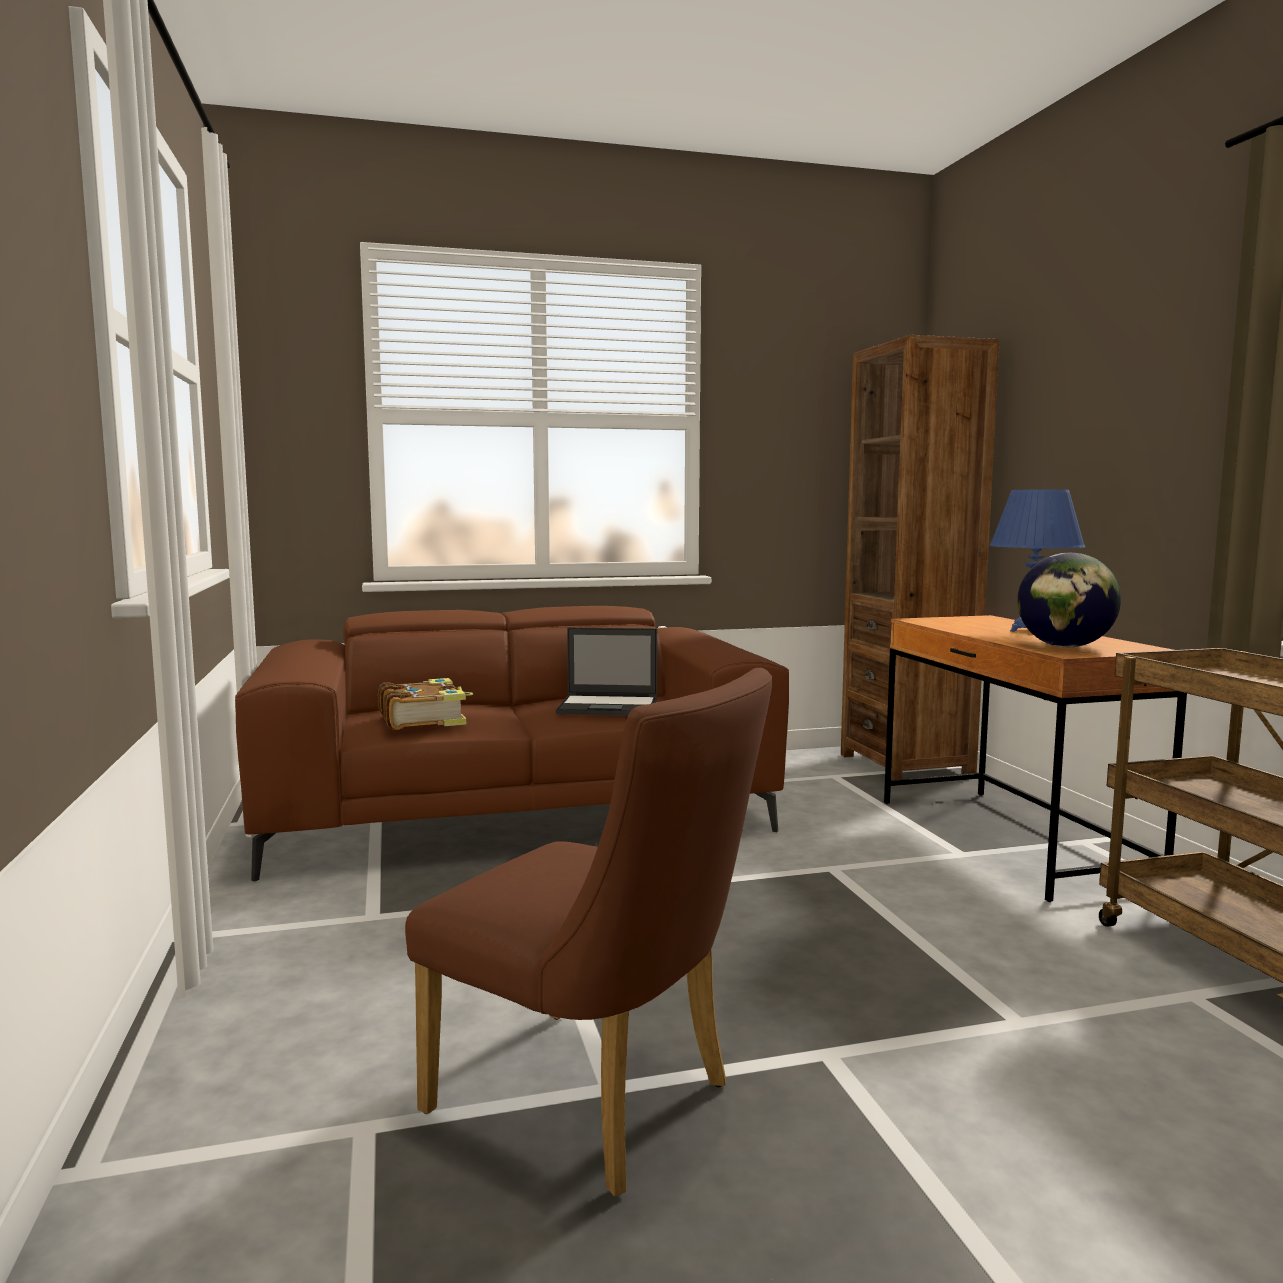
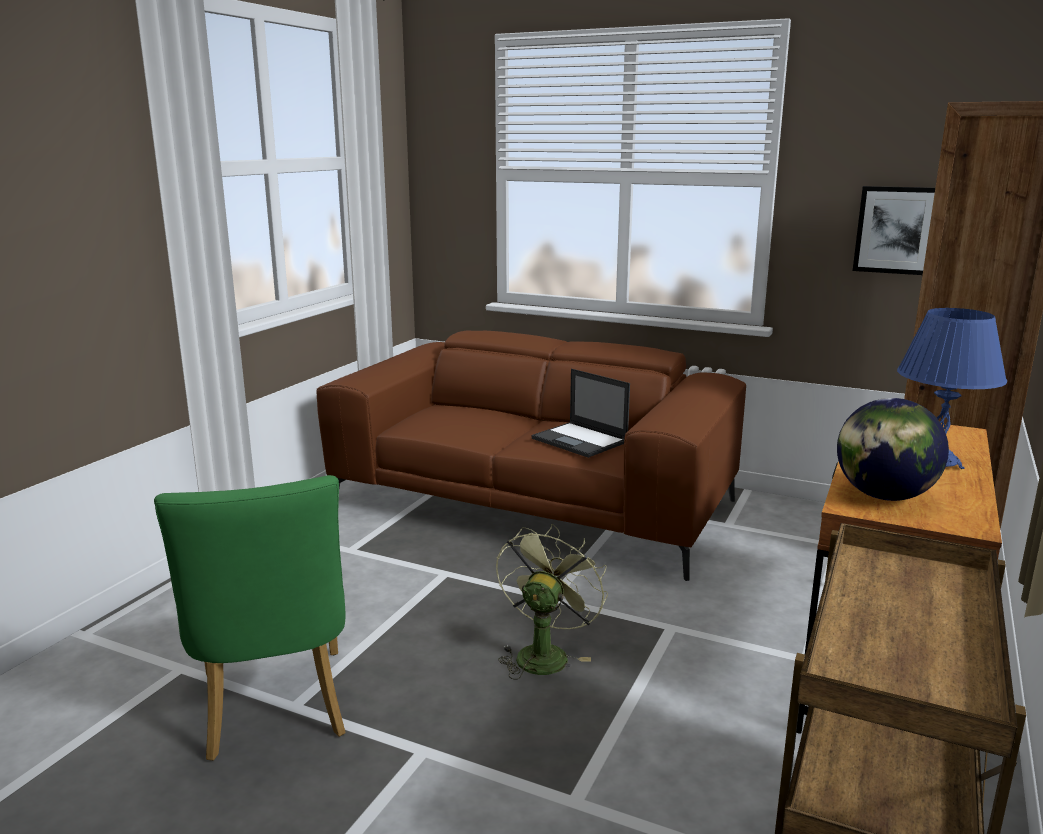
camera: 40 degrees right, 10 degrees up
book [378,678,473,730] -> none
brown chair [405,668,772,1197] -> green chair [154,475,346,761]
none -> green fan [496,524,608,680]
none -> picture [853,186,935,275]

